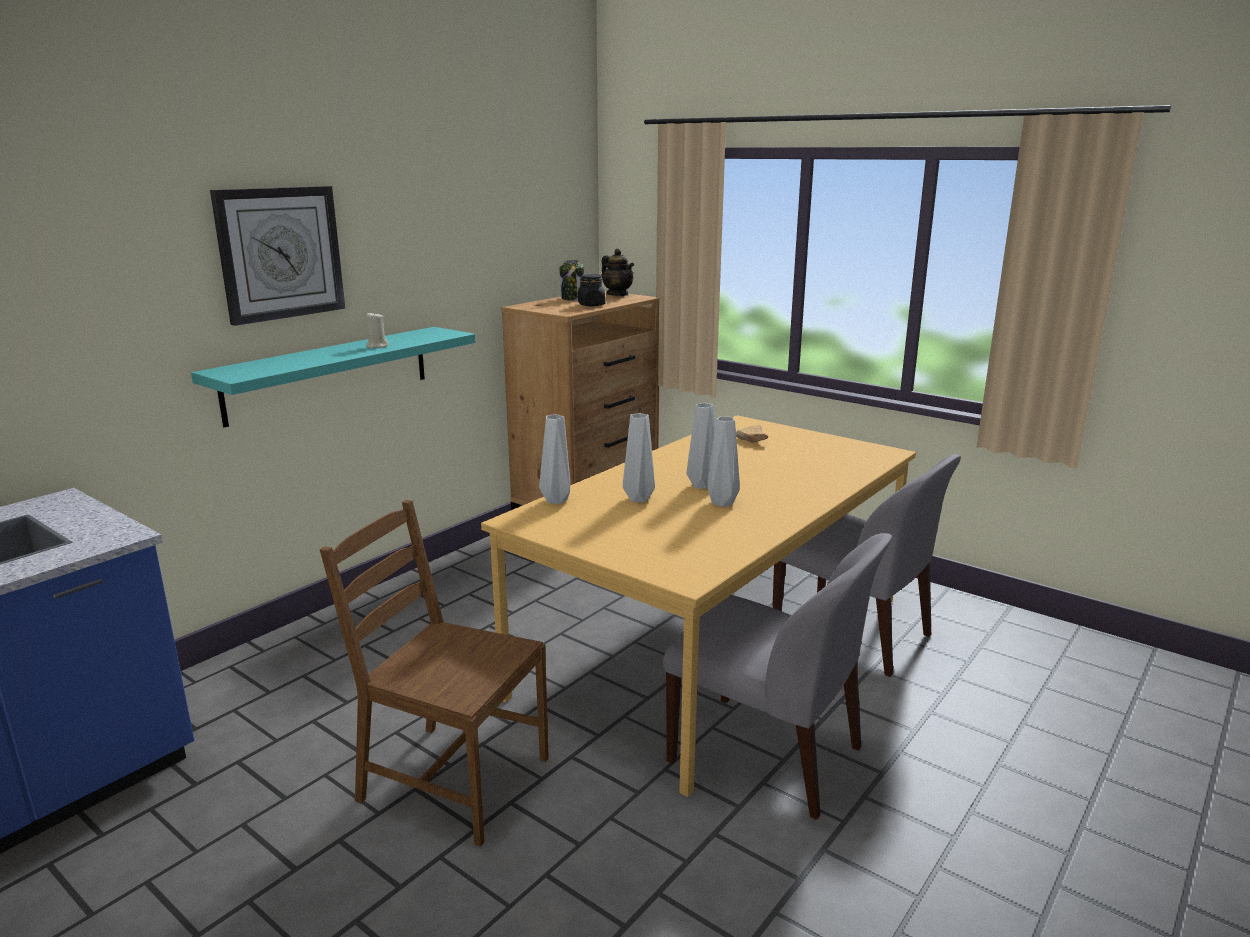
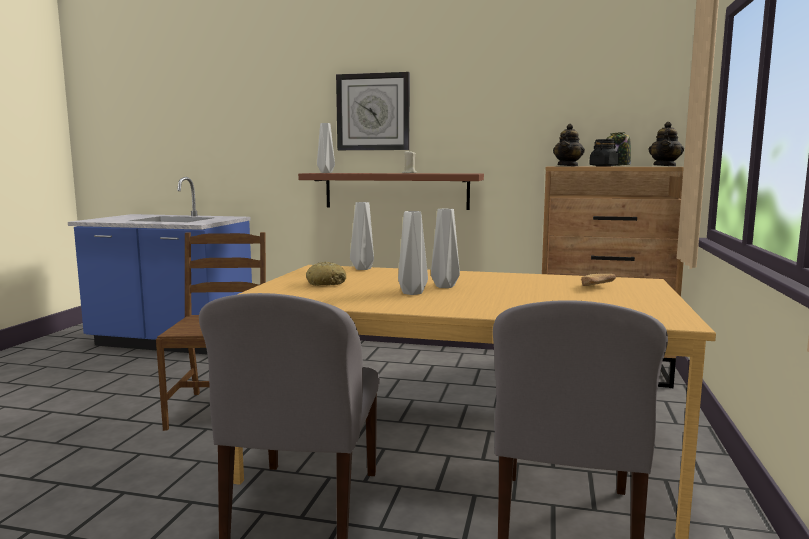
camera: 65 degrees right, 10 degrees down
turquoise shelf [191,327,476,428] -> brown shelf [298,173,484,210]
grey vase [623,413,655,502] -> grey vase moved to [317,123,335,173]
none -> bread [306,261,346,286]
none -> teapot [553,124,585,166]

